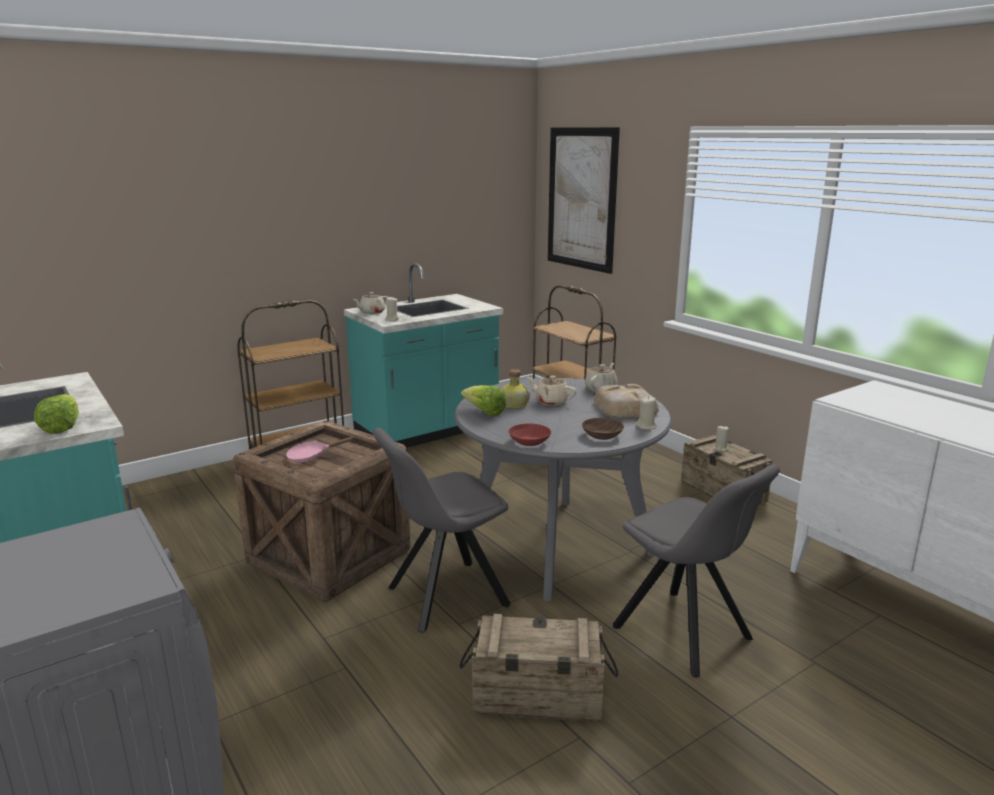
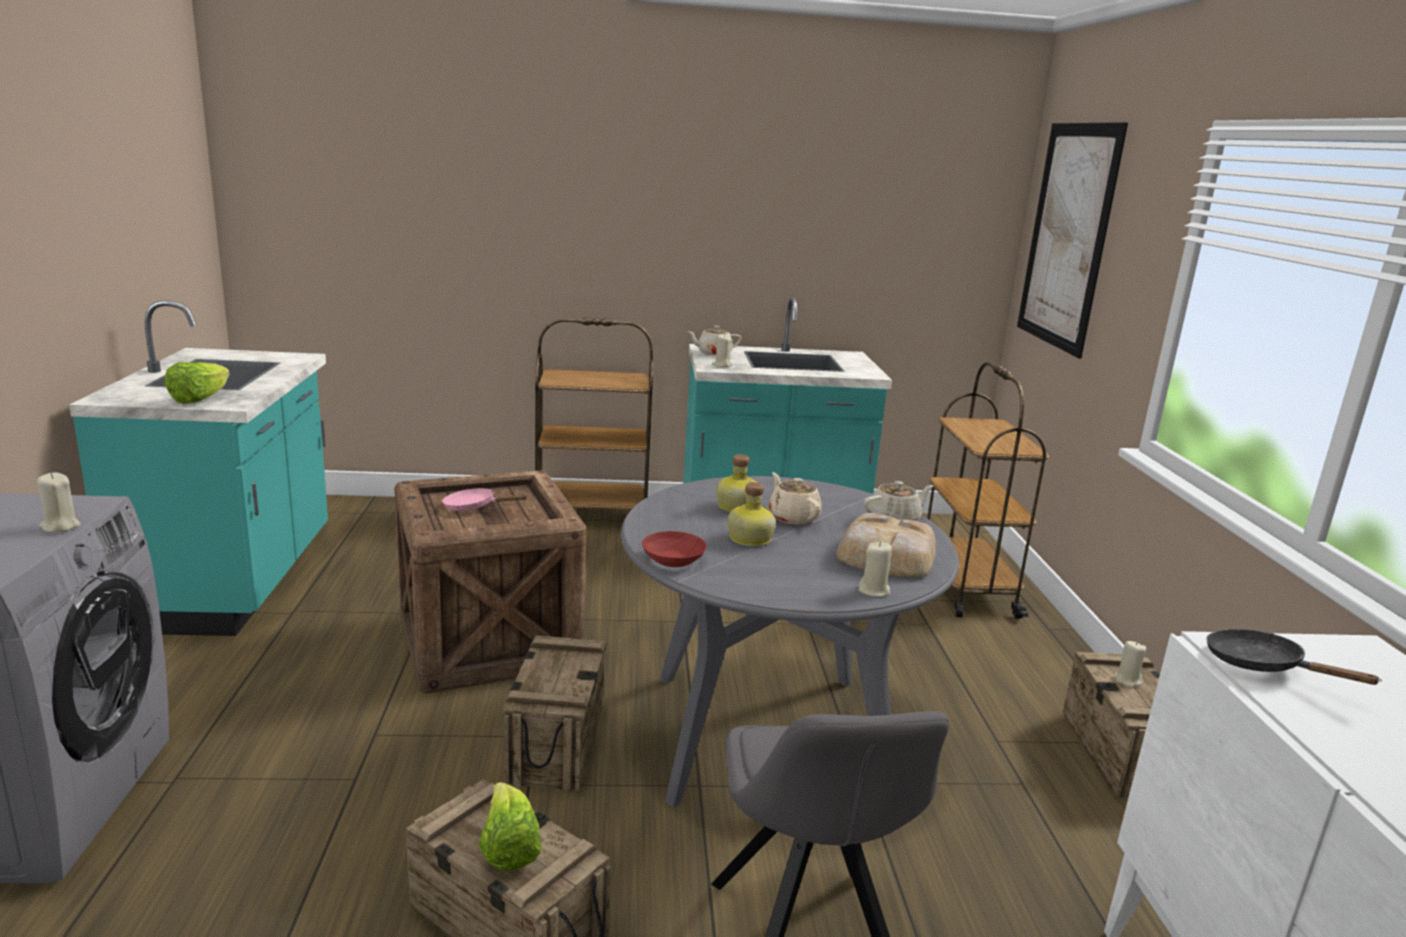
camera: 30 degrees right, 0 degrees up
grey chair [373,428,511,632] -> crate [502,635,607,793]
lettuce [461,385,506,416] -> lettuce moved to [479,782,541,871]
brown bowl [582,418,624,440] -> none
none -> beige candle [37,472,80,533]
none -> bottle [728,482,777,547]
none -> black frying pan [1206,629,1382,685]

